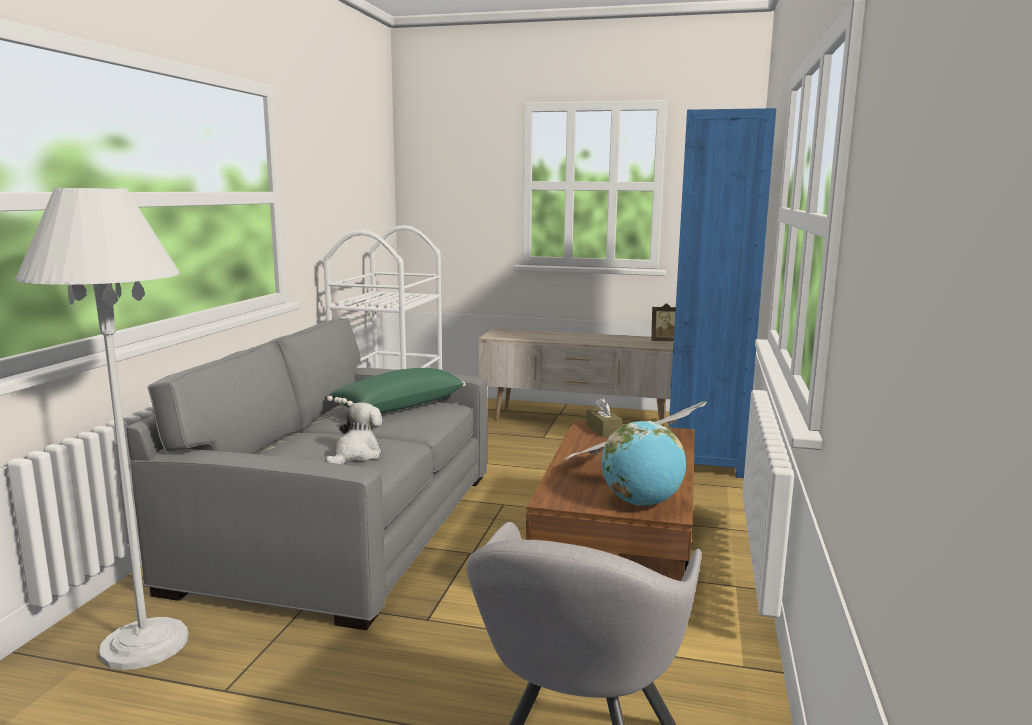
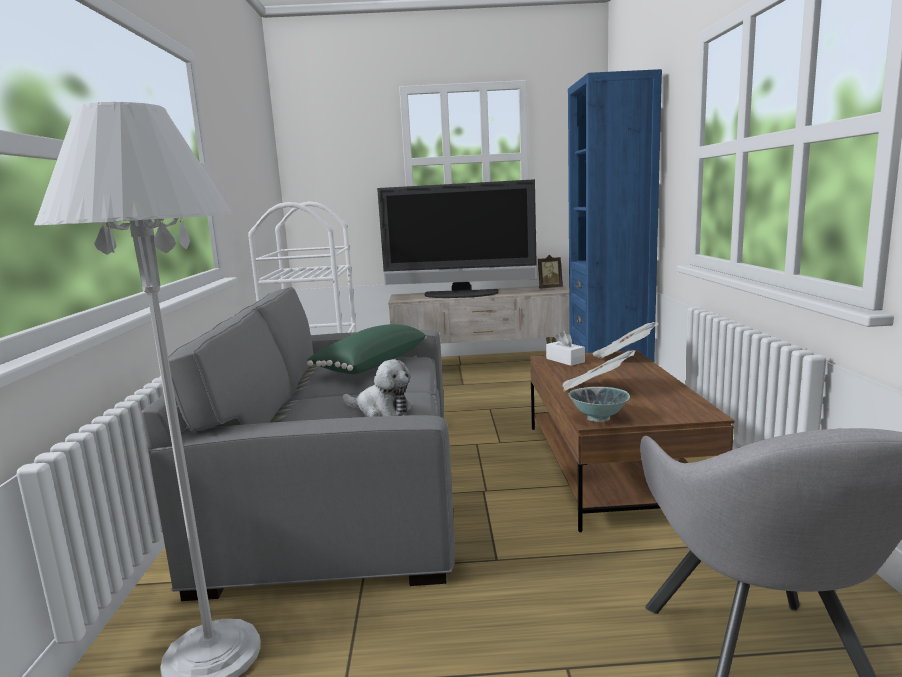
camera: 15 degrees left, 0 degrees up
plush toy [325,402,382,464] -> plush toy turned 105 degrees clockwise [342,359,412,417]
brown tissue box [586,398,622,437] -> white tissue box [546,331,585,366]
globe [602,421,686,506] -> none
none -> television [377,179,537,298]
none -> bowl [569,387,630,422]

